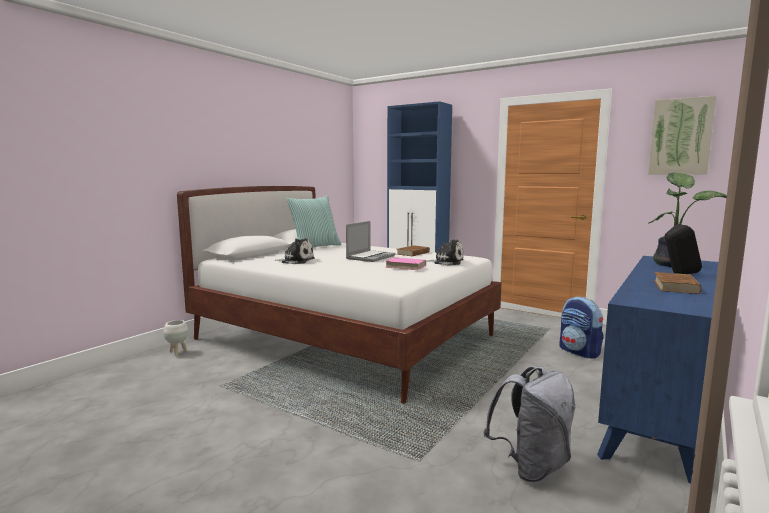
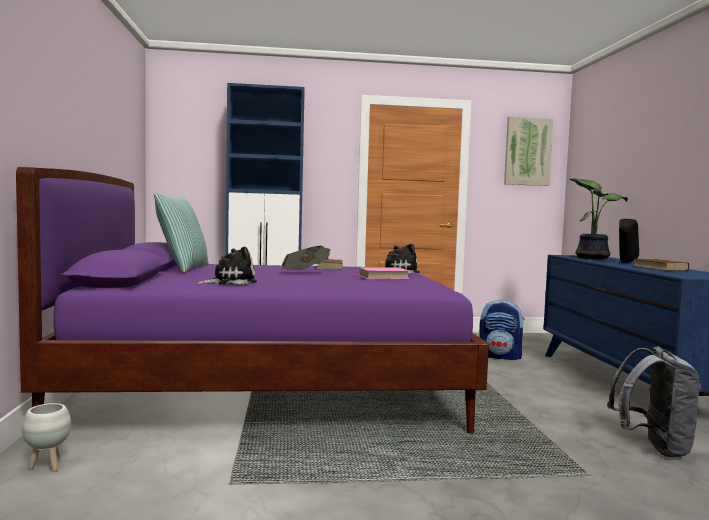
camera: 40 degrees left, 5 degrees down
white bed [177,186,502,404] -> purple bed [16,167,489,434]
laptop [346,221,396,262] -> newspaper [282,246,331,270]

